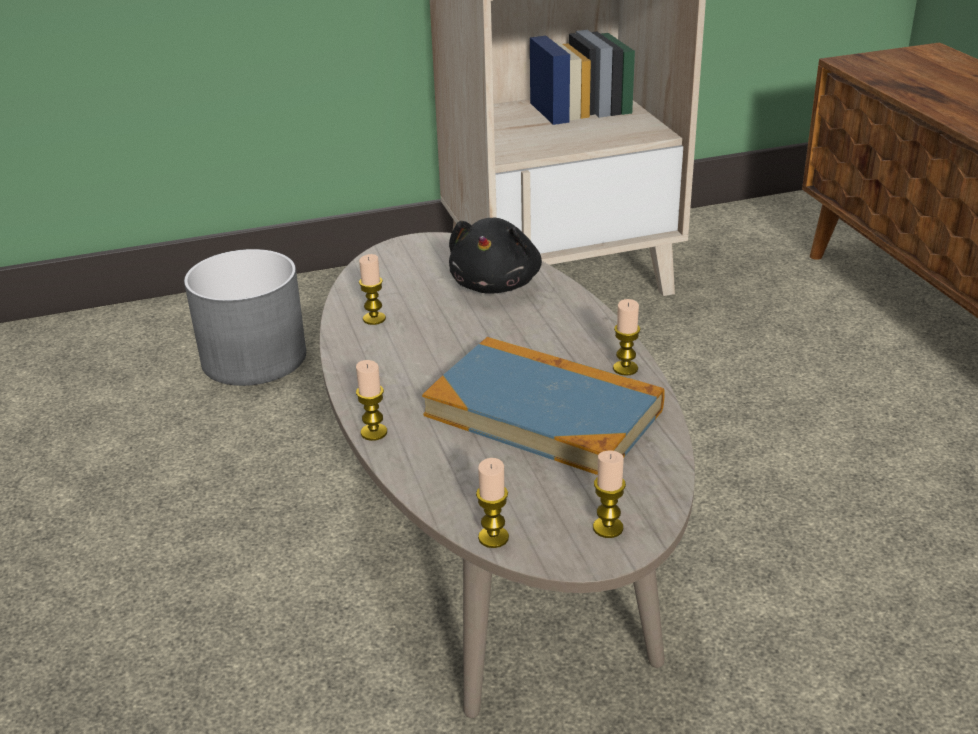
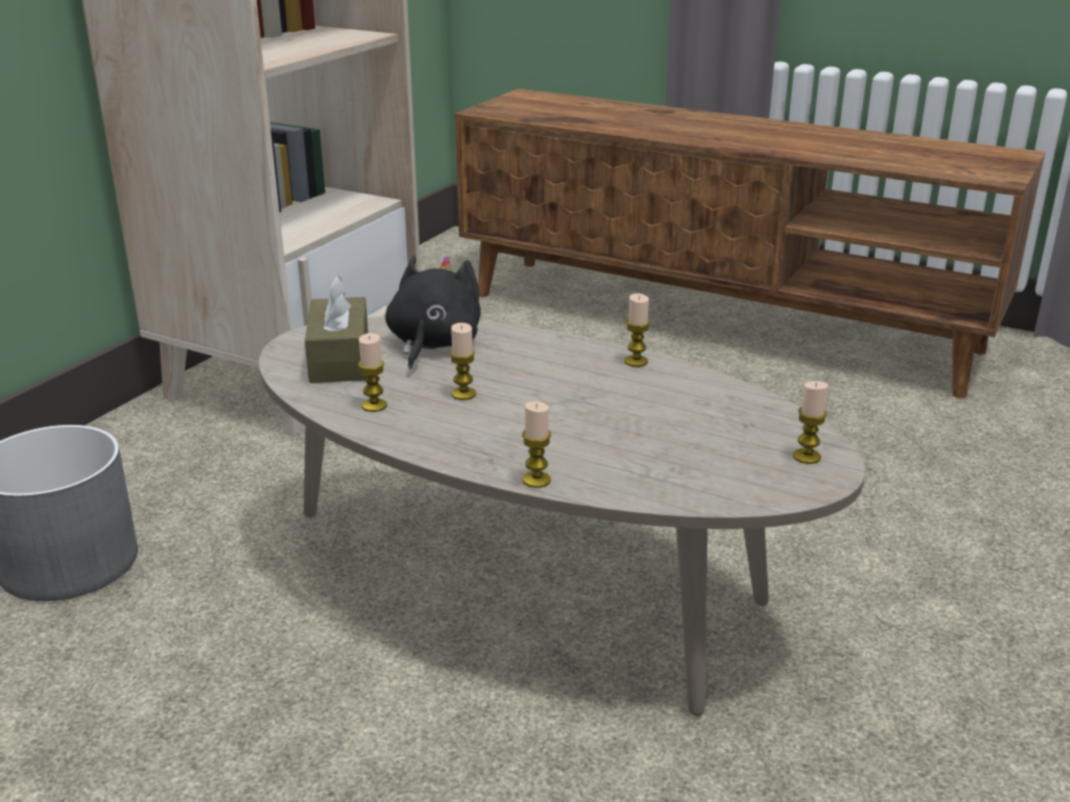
camera: 45 degrees left, 5 degrees down
book [422,337,665,475] -> none
black plush toy [449,218,542,294] -> black plush toy turned 135 degrees counterclockwise [385,255,481,369]
candle [476,458,509,548] -> candle moved to [450,323,476,400]
none -> brown tissue box [305,275,368,383]

